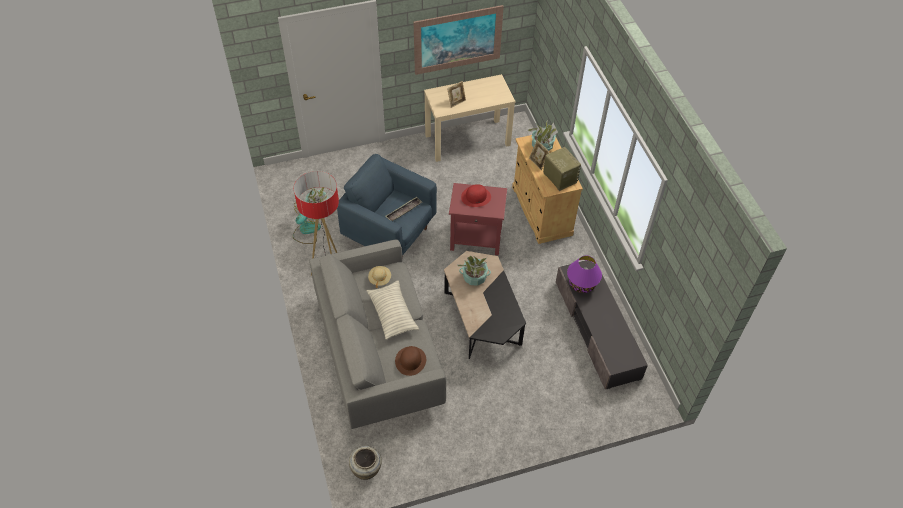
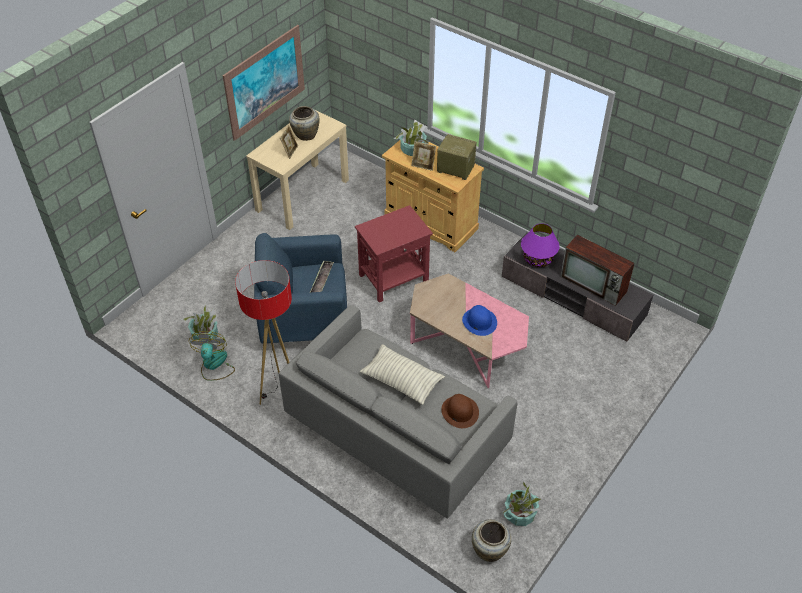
camera: 35 degrees left, 5 degrees down
beige hat [368,266,391,288] -> none
black coffee table [444,251,526,359] -> pink coffee table [410,273,529,388]
potted plant [457,255,491,286] -> potted plant moved to [502,481,541,526]
red hat [461,184,491,207] -> none
none -> beige vase [289,106,320,141]
none -> blue hat [462,305,497,336]
none -> television [560,235,635,306]

